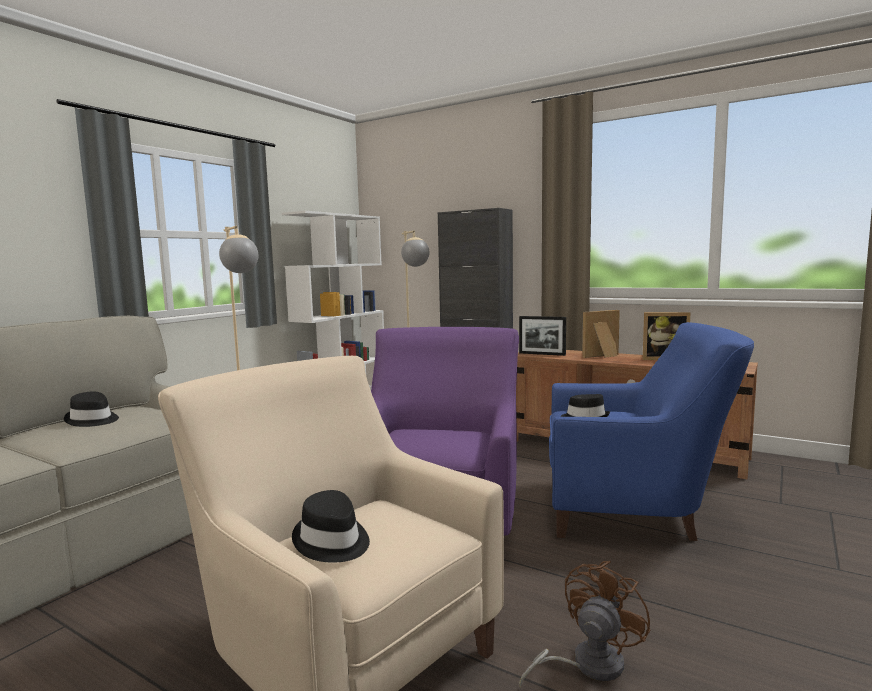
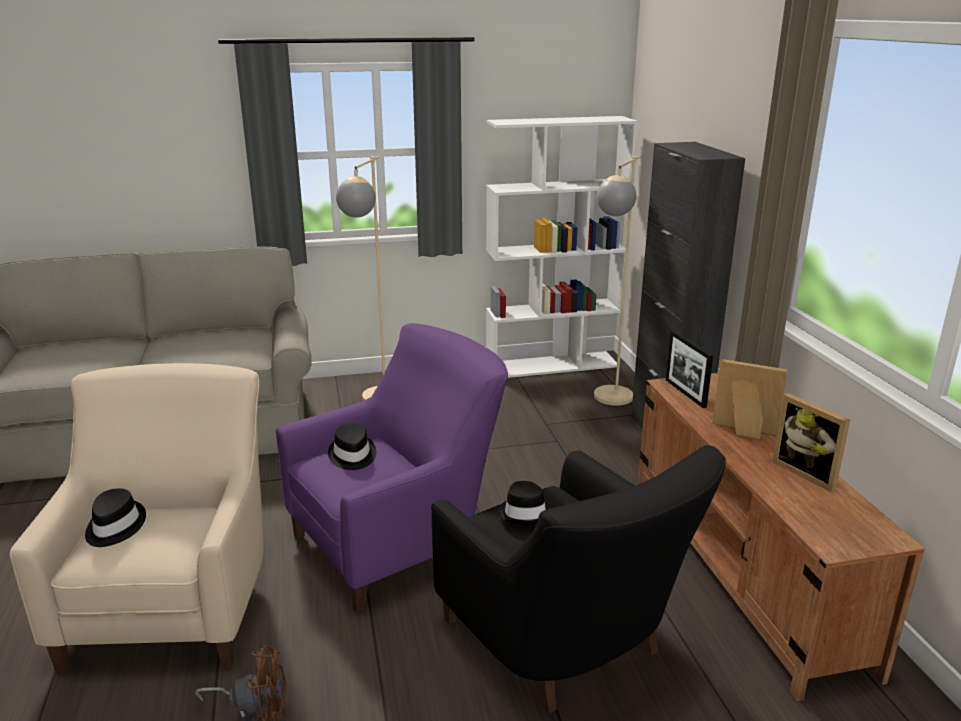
camera: 45 degrees right, 15 degrees up
black hat [64,391,119,427] -> black hat moved to [328,422,376,470]
blue armchair [549,322,754,541] -> black armchair [432,445,726,713]

